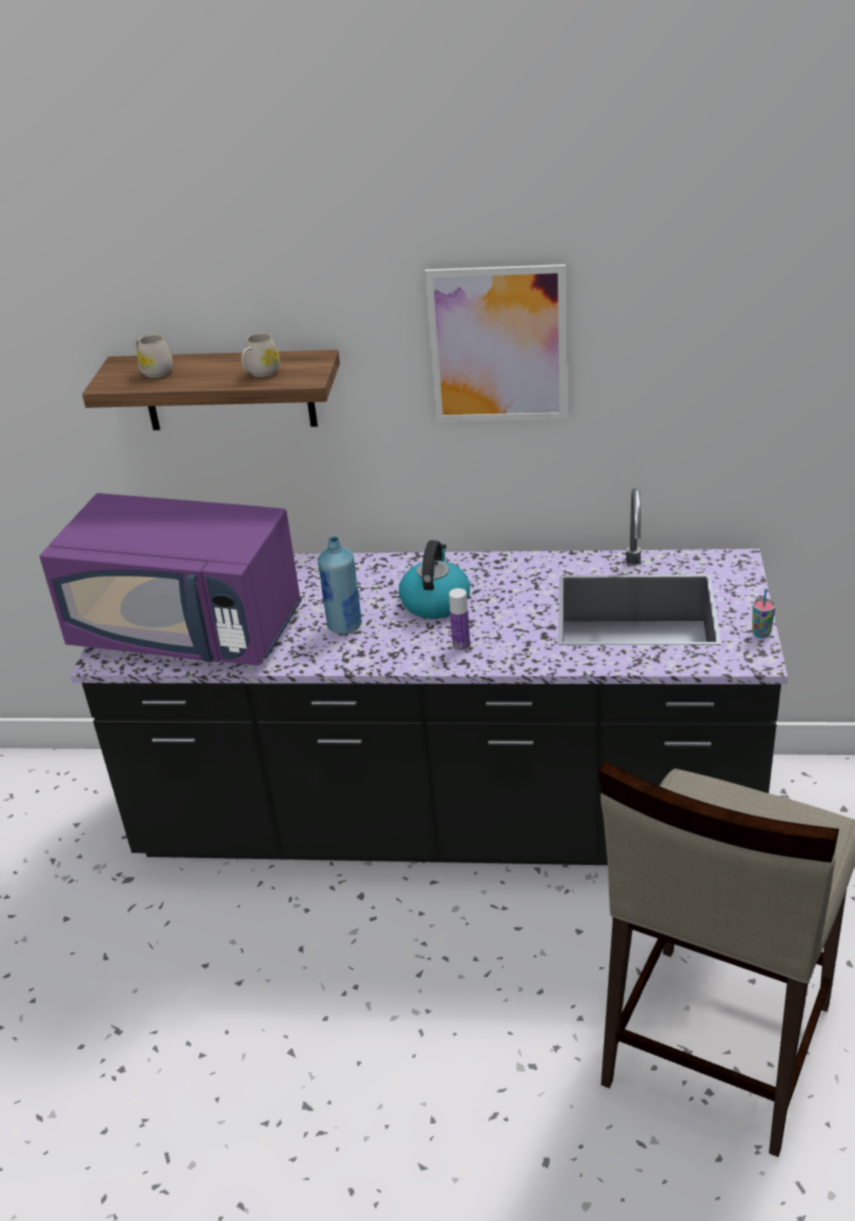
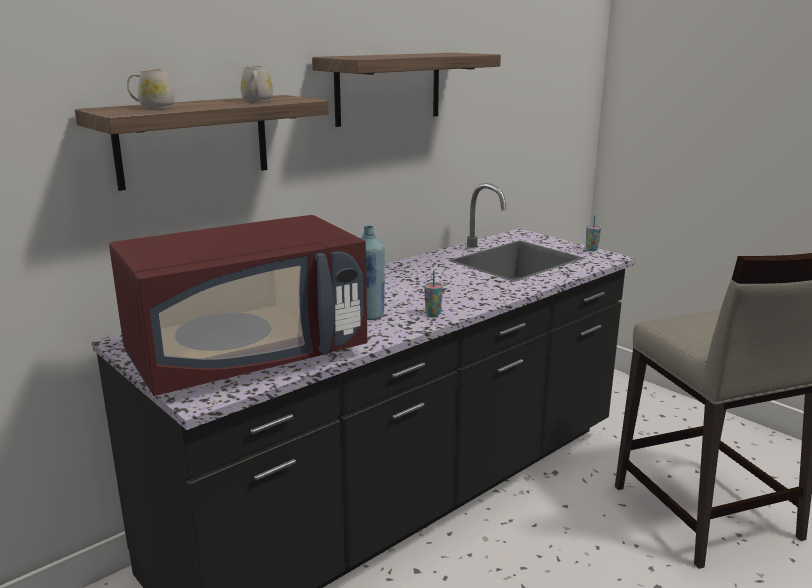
camera: 50 degrees left, 15 degrees down
purple microwave [39,493,302,666] -> red microwave [109,215,367,396]
kettle [399,540,470,619] -> none
picture [425,264,567,422] -> shelf [312,53,501,127]
bottle [449,588,470,651] -> none
none -> cup [424,271,443,316]

